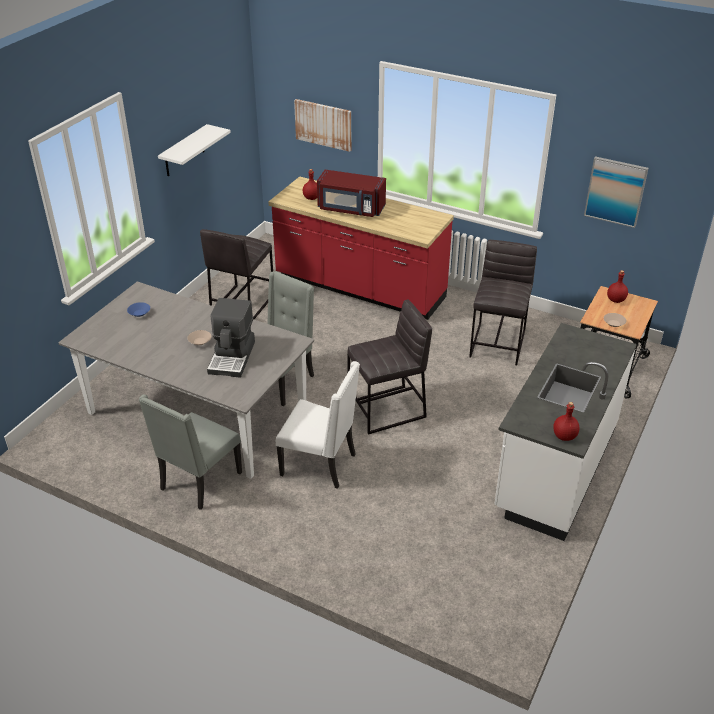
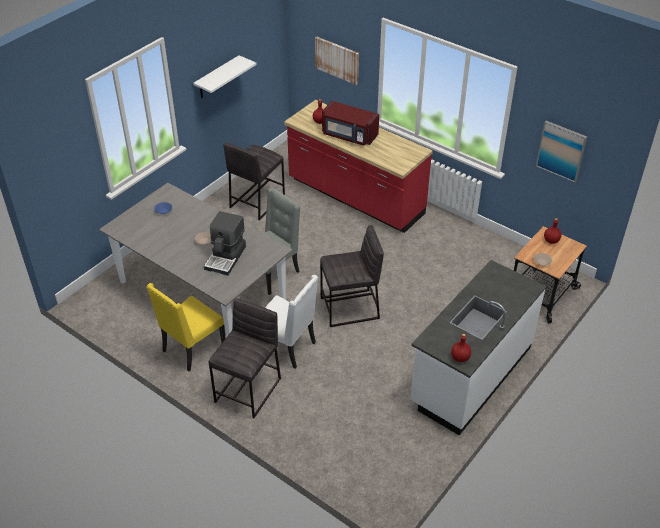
camera: 10 degrees right, 5 degrees up
grey chair [139,394,242,510] -> yellow chair [147,283,225,371]
grey stool [469,240,537,365] -> grey stool moved to [209,298,281,418]

